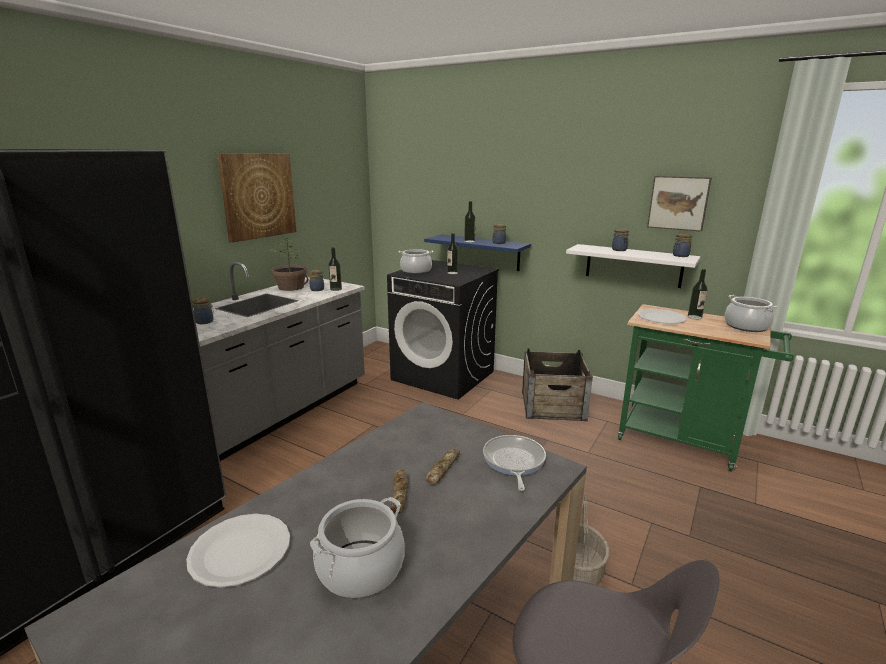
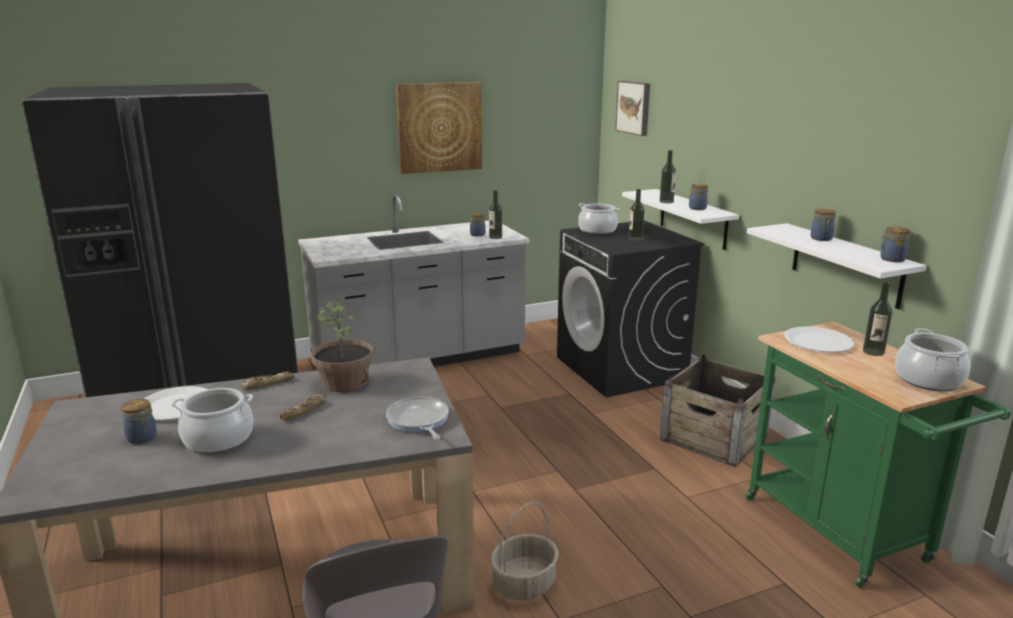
camera: 35 degrees right, 0 degrees up
jar [192,298,214,324] -> jar moved to [121,399,157,444]
potted plant [270,237,308,291] -> potted plant moved to [311,299,374,392]
blue shelf [424,234,531,271] -> white shelf [622,189,739,250]
bread [426,449,460,484] -> bread moved to [241,372,295,390]
frying pan [483,435,546,491] -> frying pan turned 60 degrees counterclockwise [386,397,449,440]
picture [647,176,712,232] -> picture moved to [615,81,650,136]

